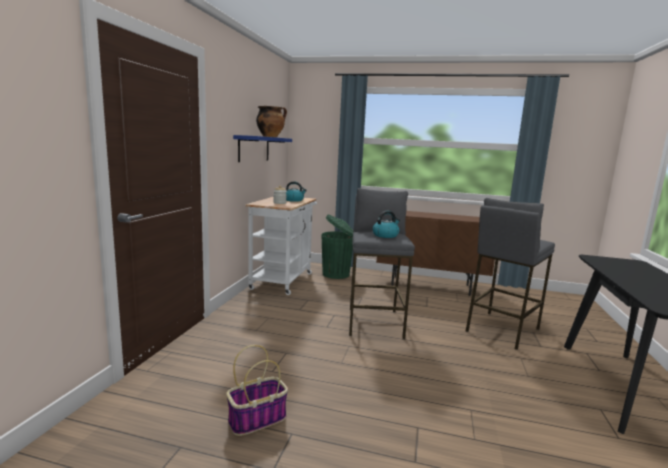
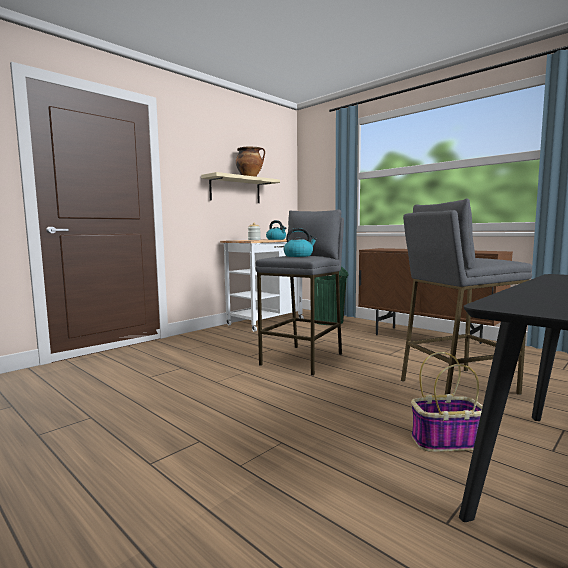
camera: 30 degrees right, 5 degrees down
basket [226,345,288,436] -> basket moved to [411,352,483,452]
blue shelf [233,135,292,162] -> beige shelf [201,172,280,203]

